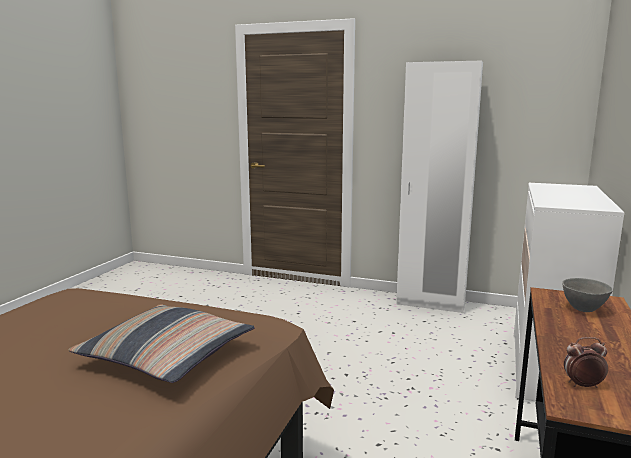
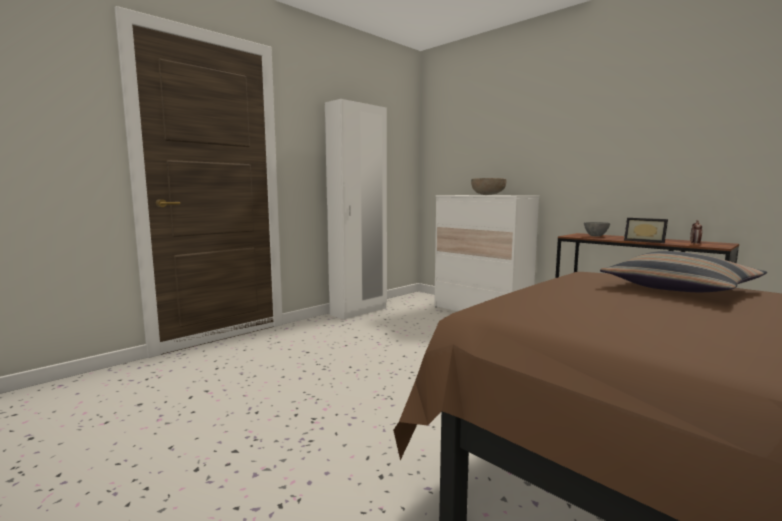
camera: 65 degrees left, 5 degrees down
none -> brown bowl [471,178,506,195]
none -> picture frame [624,218,668,243]

